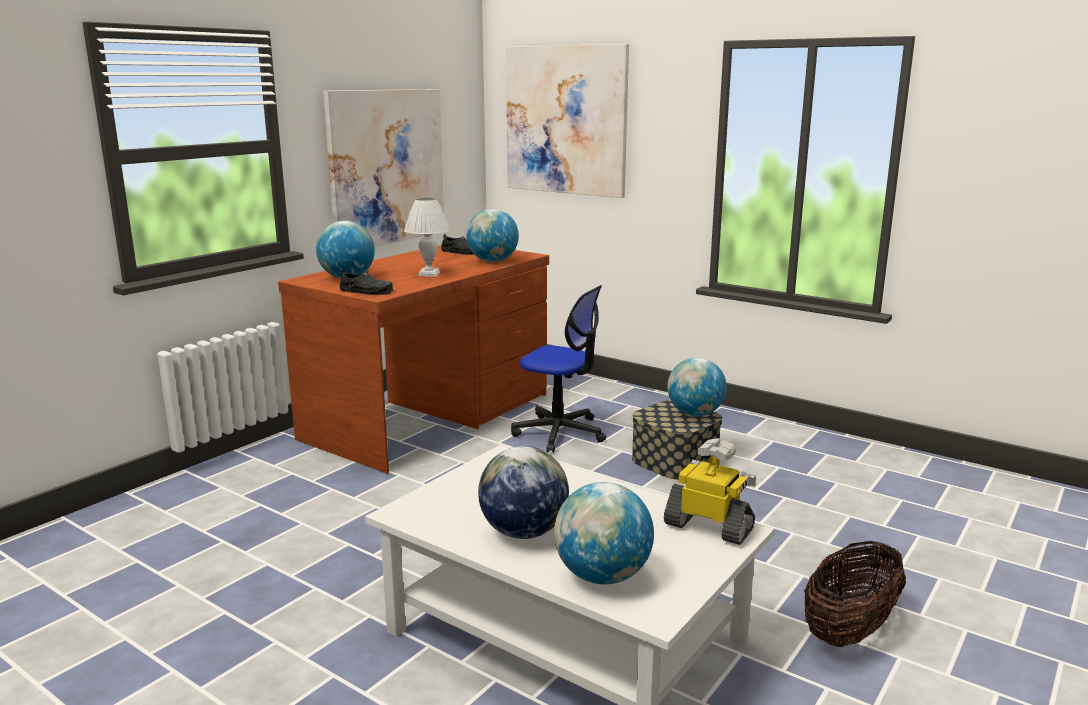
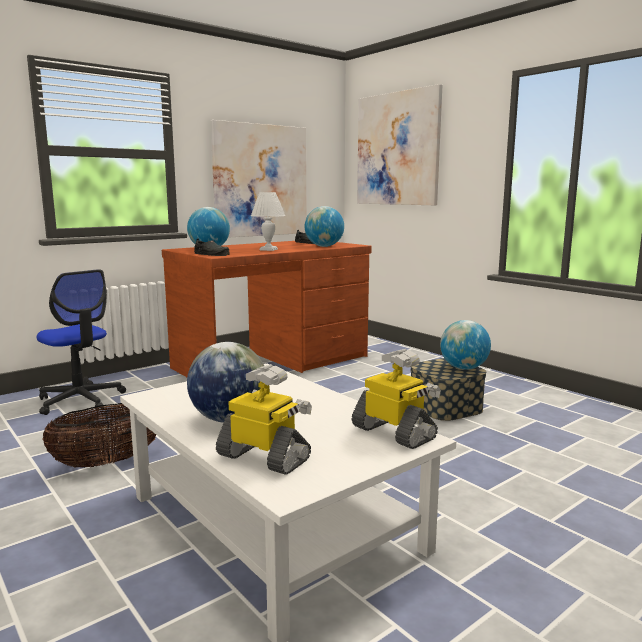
camera: 15 degrees right, 5 degrees down
office chair [511,285,606,453] -> office chair moved to [36,269,126,415]
globe [554,482,654,584] -> toy robot [216,364,312,475]
basket [804,541,906,647] -> basket moved to [42,403,156,467]

